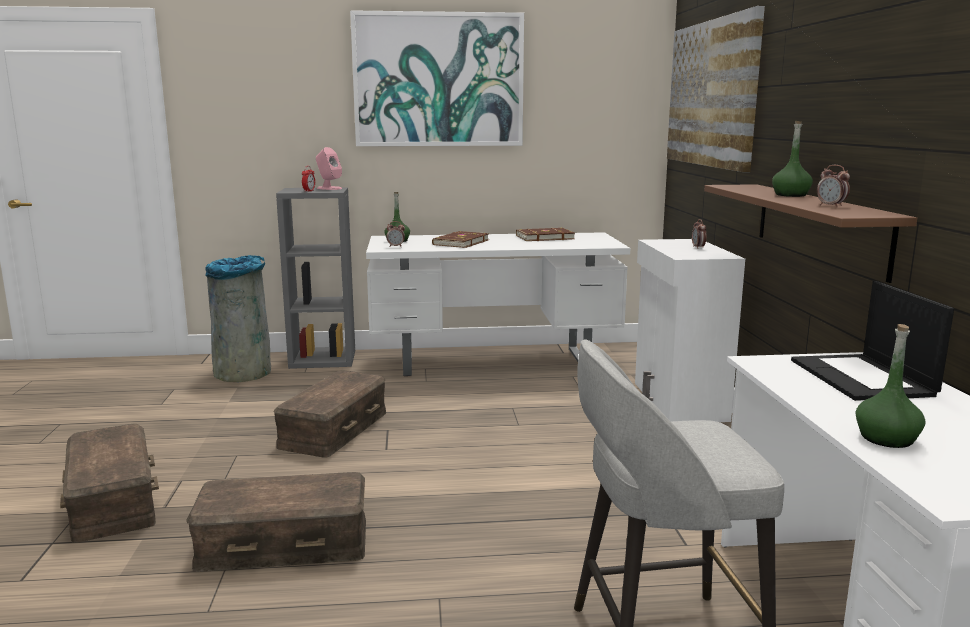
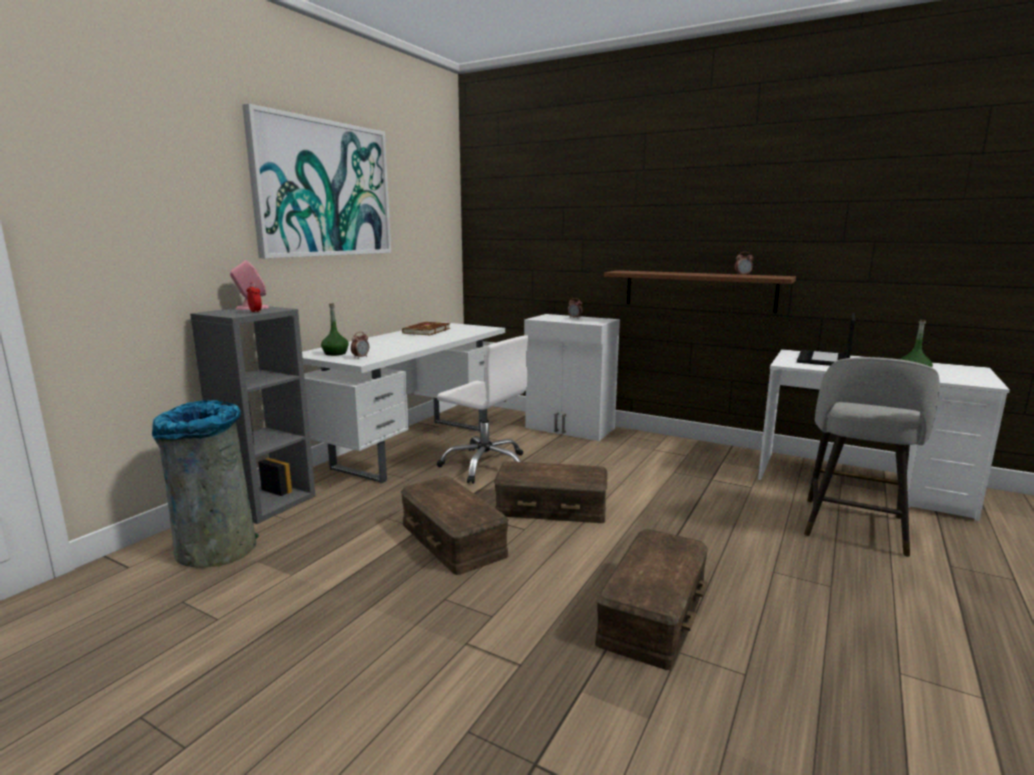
camera: 55 degrees left, 0 degrees up
brown storage box [60,424,159,543] -> brown storage box moved to [494,461,607,523]
brown book [432,231,489,248] -> none
picture [667,6,765,172] -> none
green bottle [772,121,813,197] -> none
laptop [791,281,954,401] -> laptop turned 90 degrees clockwise [797,313,855,366]
none -> white office chair [437,335,528,484]

